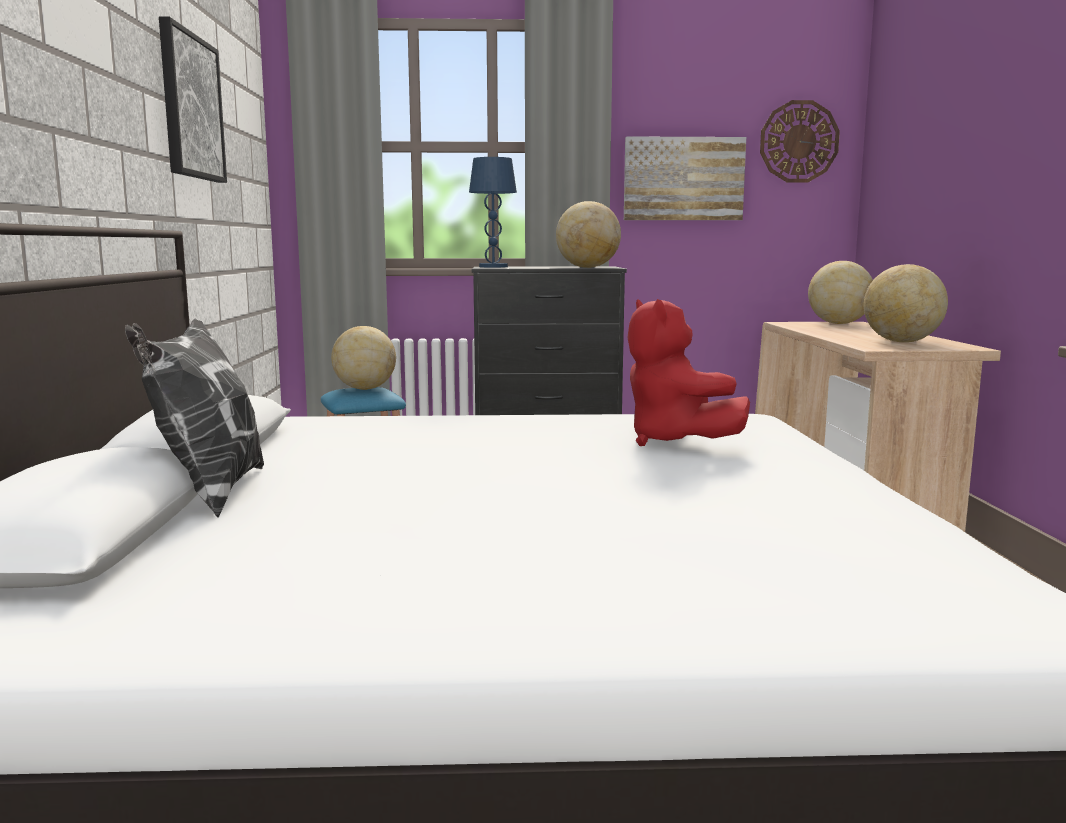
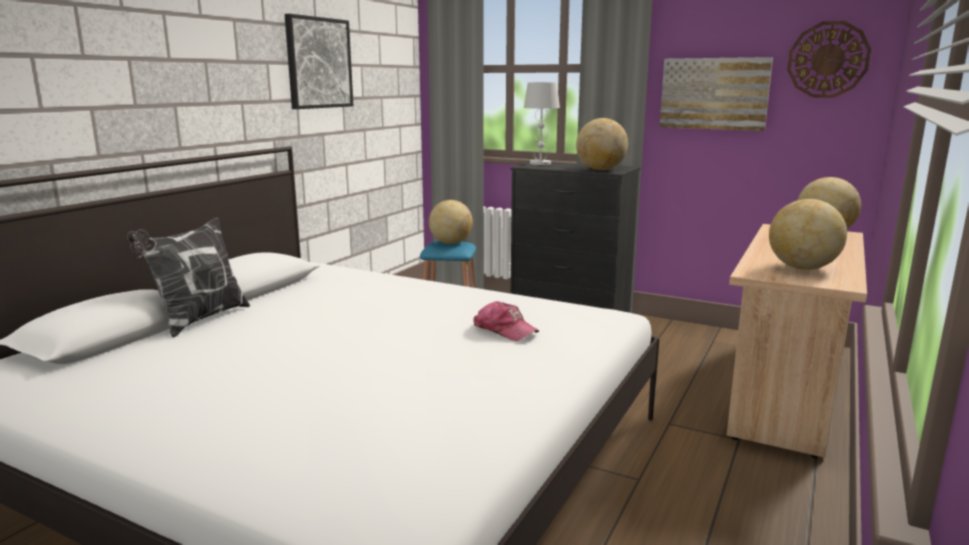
camera: 30 degrees right, 5 degrees up
blue table lamp [469,157,517,267] -> white table lamp [524,82,560,165]
red plush toy [628,299,750,446] -> cap [474,301,539,341]

